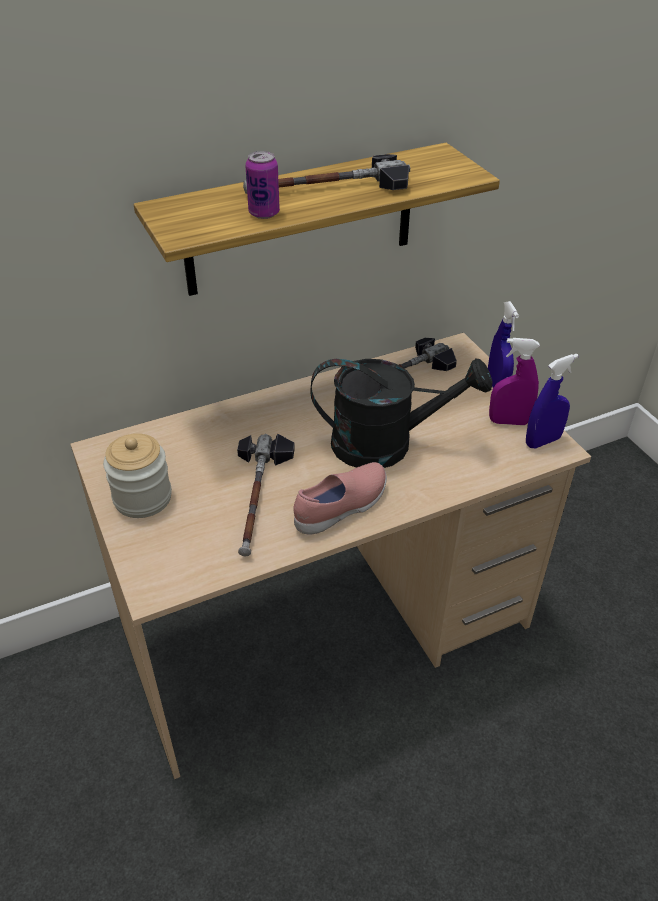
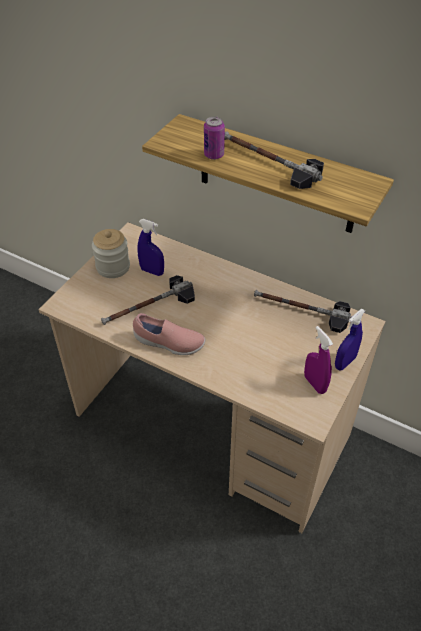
camera: 55 degrees right, 5 degrees up
black watering can [310,358,492,468] -> none
blue spray bottle [526,354,579,448] -> blue spray bottle moved to [137,219,164,276]

